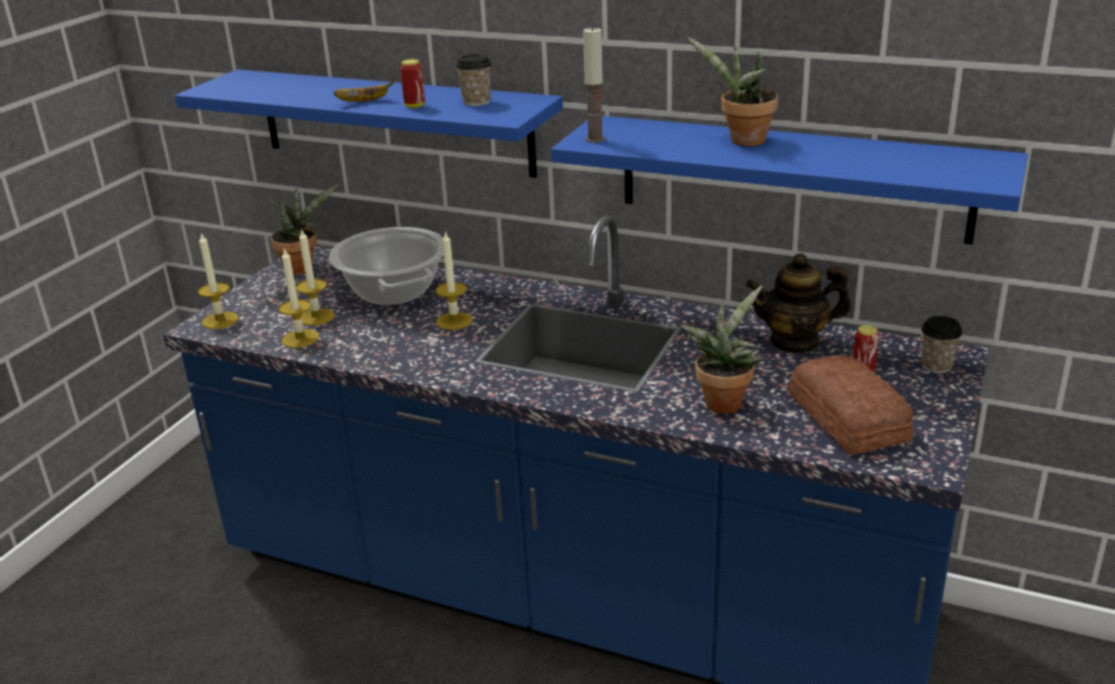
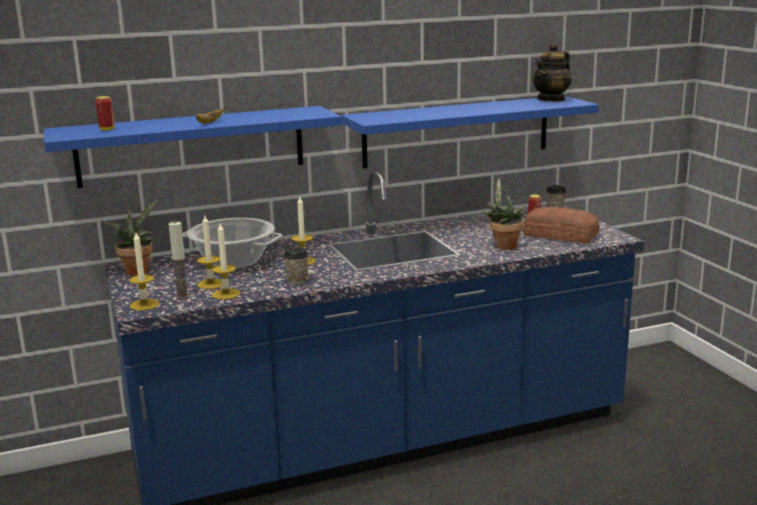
camera: 45 degrees left, 10 degrees down
can [400,59,425,108] -> can moved to [96,96,115,131]
cup [456,54,492,106] -> cup moved to [283,247,309,284]
candle [583,26,605,143] -> candle moved to [168,221,189,299]
potted plant [687,37,778,146] -> none
teapot [745,253,851,354] -> teapot moved to [533,43,572,102]

